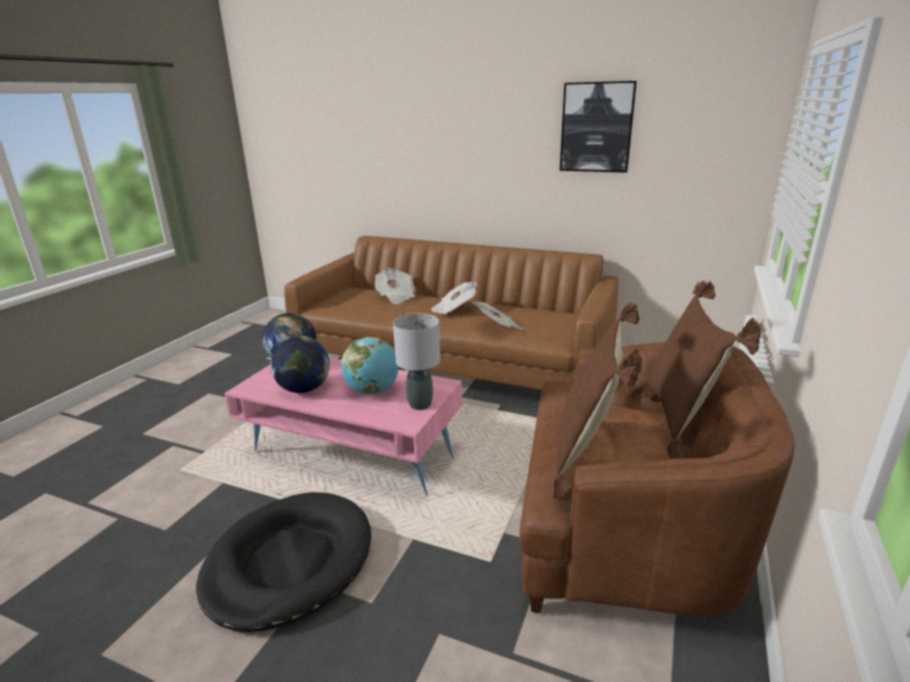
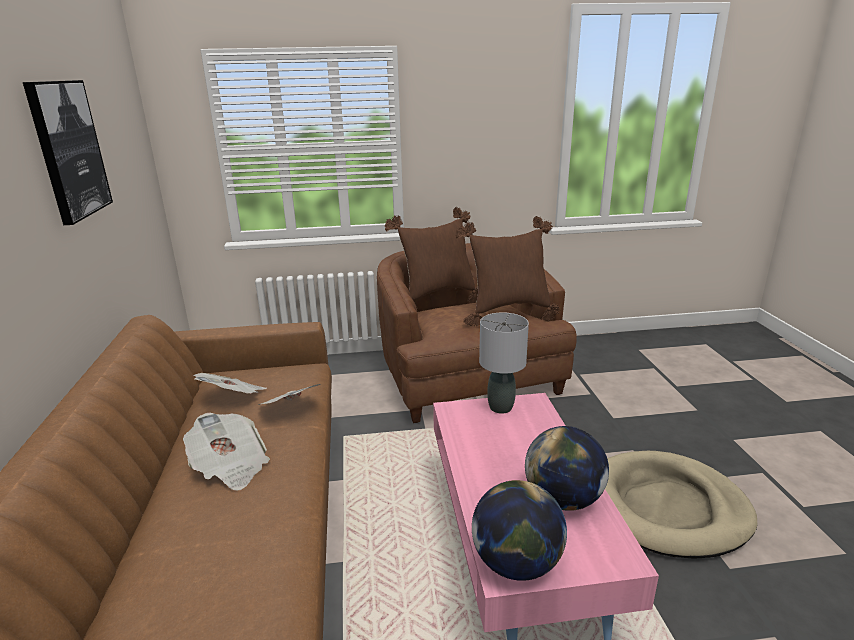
camera: 120 degrees left, 0 degrees up
black dog bed [196,492,371,632] -> beige dog bed [605,451,757,559]
globe [341,337,399,395] -> none
newspaper [374,268,415,304] -> newspaper moved to [194,373,267,394]

